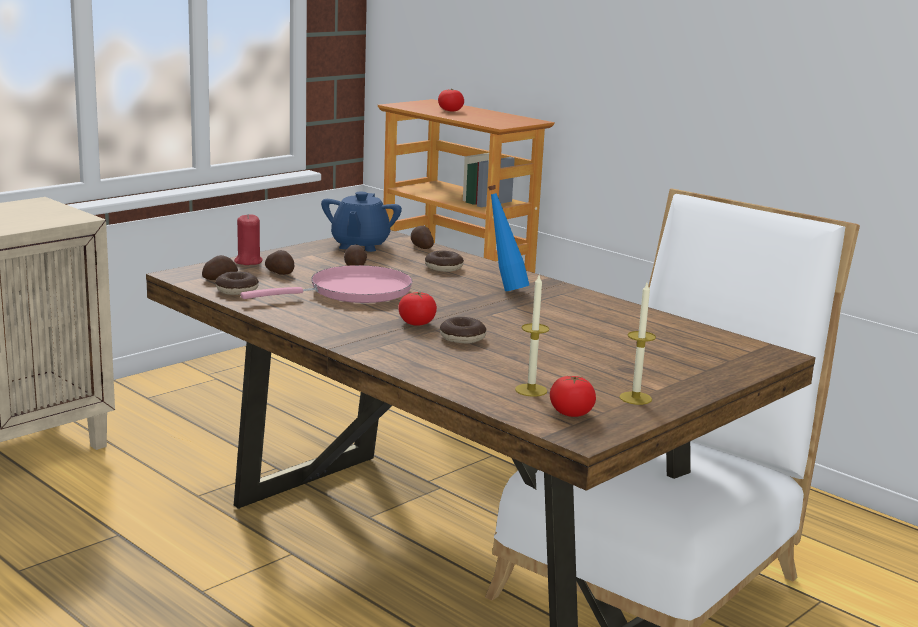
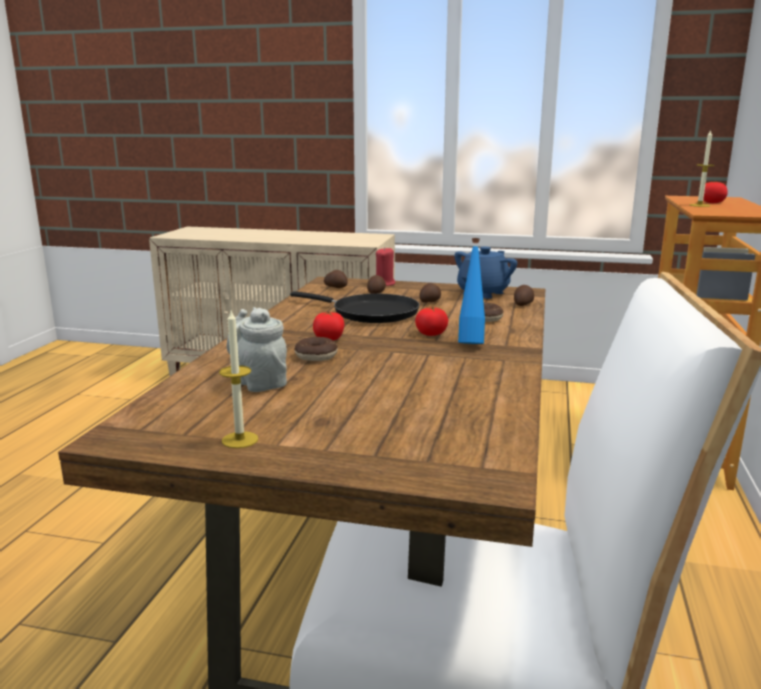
camera: 60 degrees right, 0 degrees up
donut [215,272,259,295] -> none
pink frying pan [241,265,413,303] -> black frying pan [290,291,420,323]
blue teapot [321,192,402,252] -> blue teapot turned 150 degrees clockwise [455,247,517,299]
candle [515,275,549,397] -> candle moved to [690,130,715,207]
tomato [550,376,596,417] -> tomato moved to [415,307,448,336]
none -> grey teapot [226,307,287,392]

